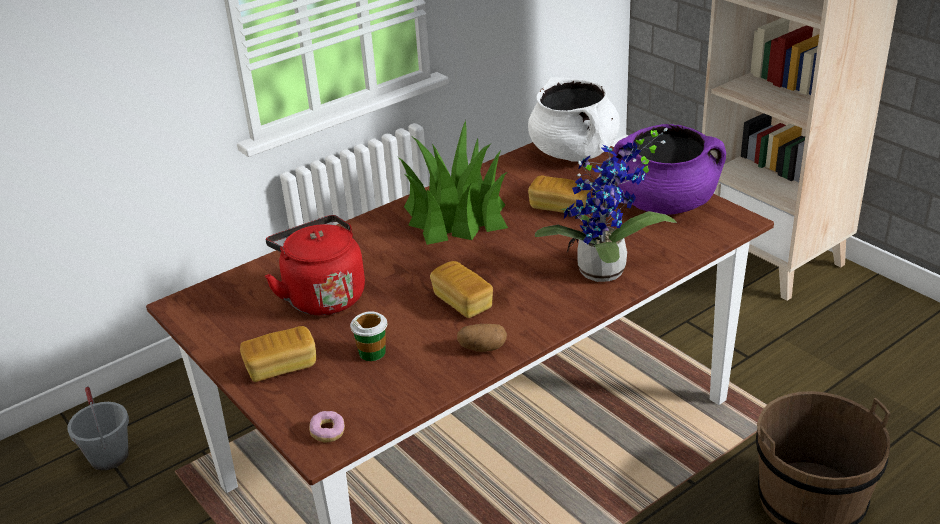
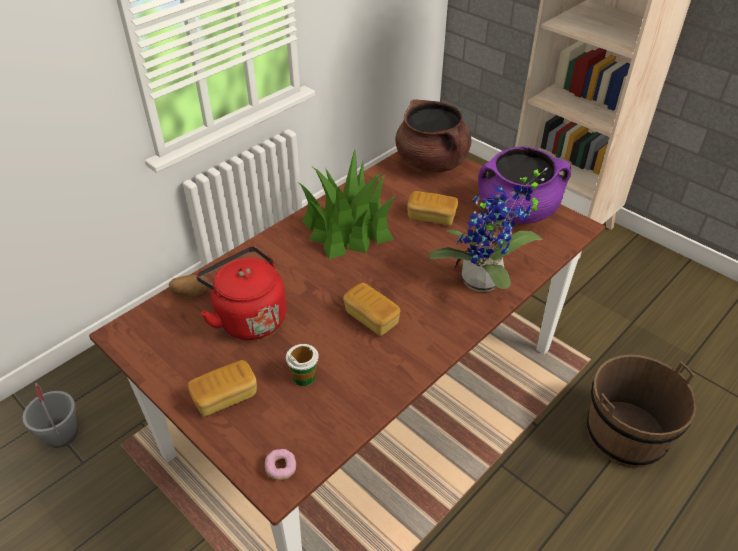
camera: 10 degrees left, 10 degrees up
potato [457,324,507,352] -> potato moved to [169,275,209,297]
white cooking pot [528,77,620,162] -> brown cooking pot [395,99,471,173]

